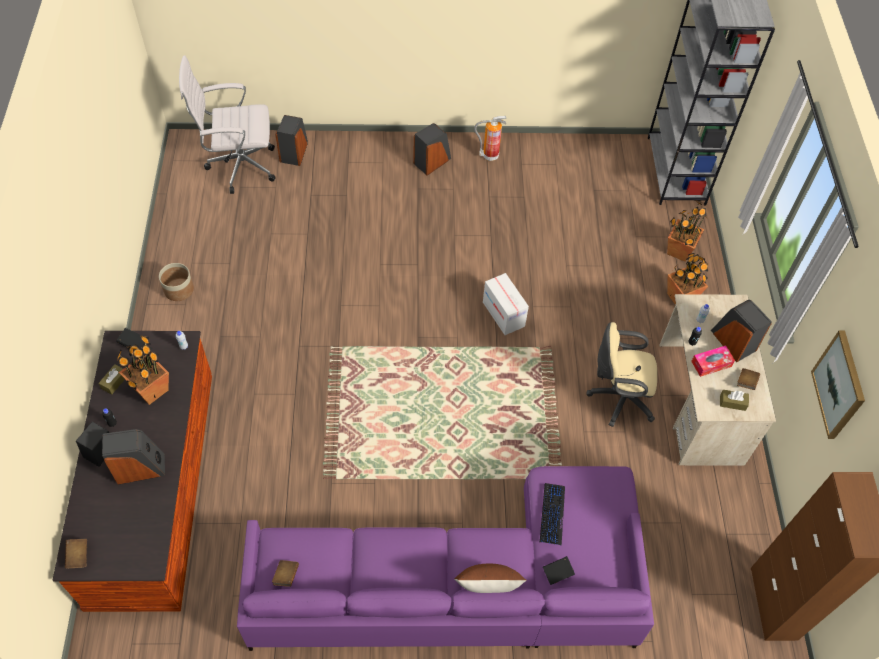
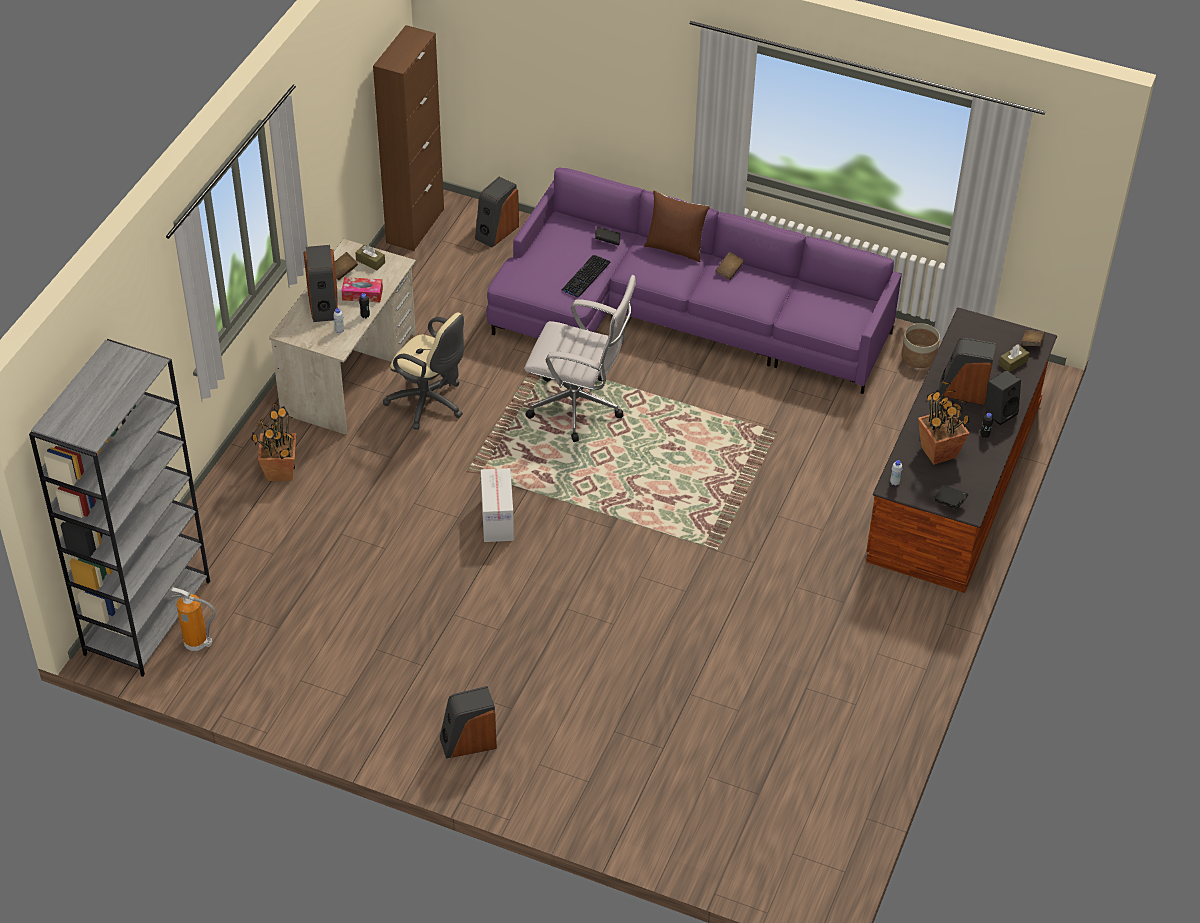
camera: 155 degrees left, 10 degrees down
brown tissue box [98,364,125,394] -> brown tissue box moved to [999,345,1029,372]
planter [159,263,194,301] -> planter moved to [902,323,940,368]
white office chair [179,55,276,194] -> white office chair moved to [525,275,636,442]
brown book [272,560,299,587] -> brown book moved to [715,252,744,280]
speaker [275,115,308,166] -> speaker moved to [475,176,519,248]
fire extinguisher [474,116,506,161] -> fire extinguisher moved to [170,587,216,651]
potted plant [667,200,708,262] -> none
picture [811,330,865,439] -> none

